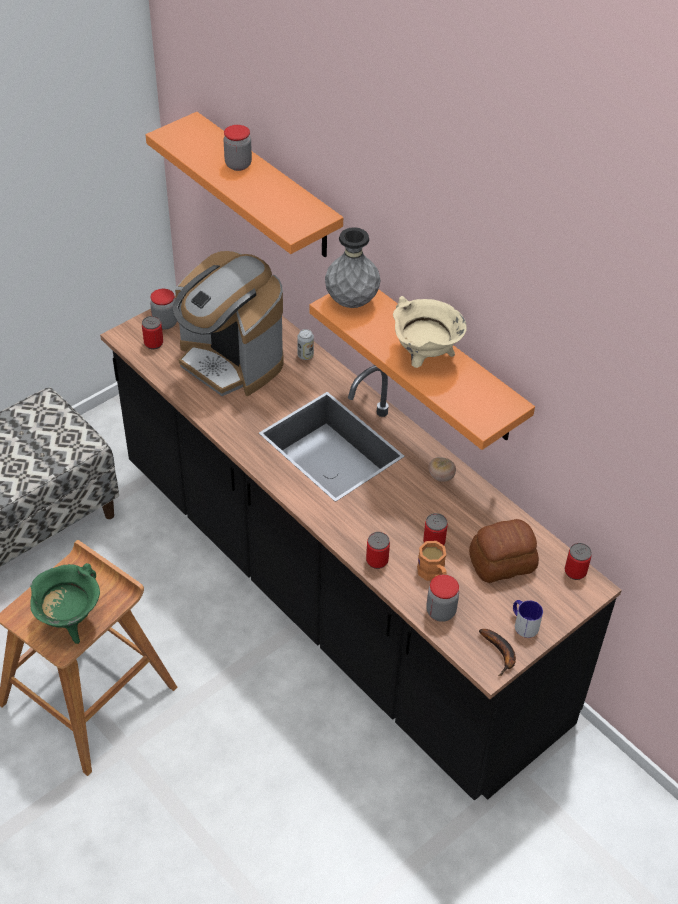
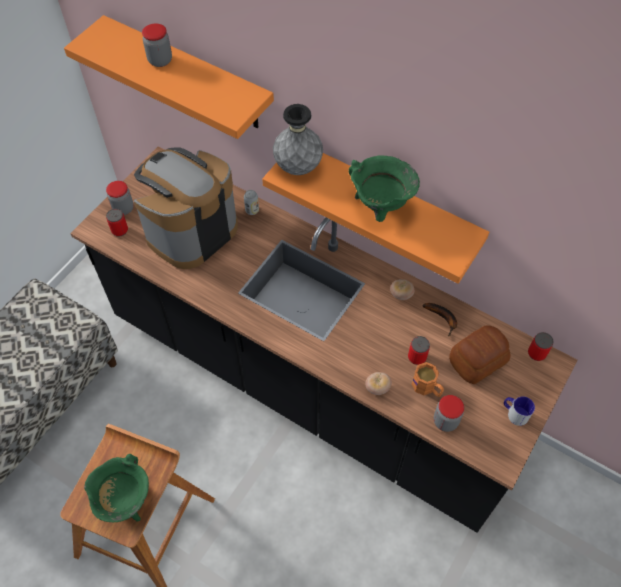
camera: 15 degrees left, 10 degrees up
coffee machine [172,251,284,396] -> coffee machine turned 105 degrees clockwise [134,147,238,269]
can [366,532,390,569] -> tomato [366,372,392,395]
beige cooking pot [393,296,467,368] -> green cooking pot [348,155,420,222]
banana [479,629,516,676] -> banana moved to [422,303,457,336]

